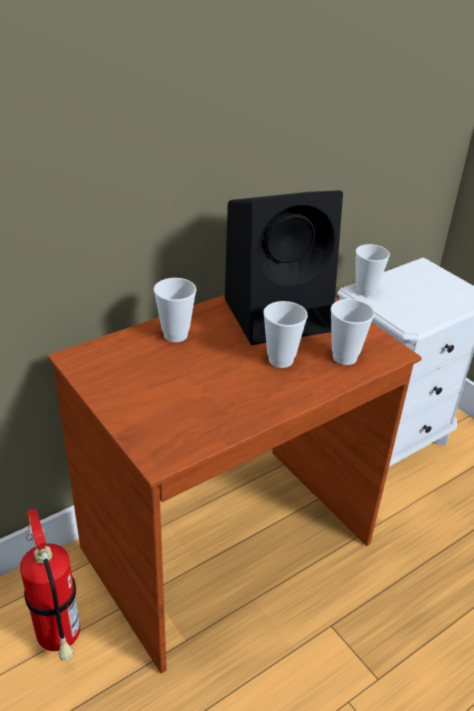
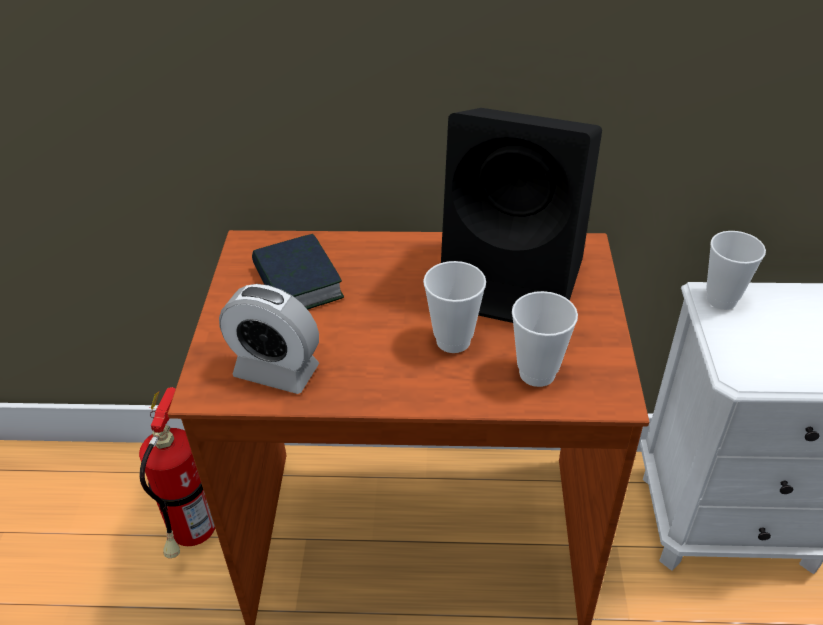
camera: 40 degrees right, 5 degrees up
cup [154,278,196,342] -> none
none -> alarm clock [219,284,319,394]
none -> book [252,234,344,310]

